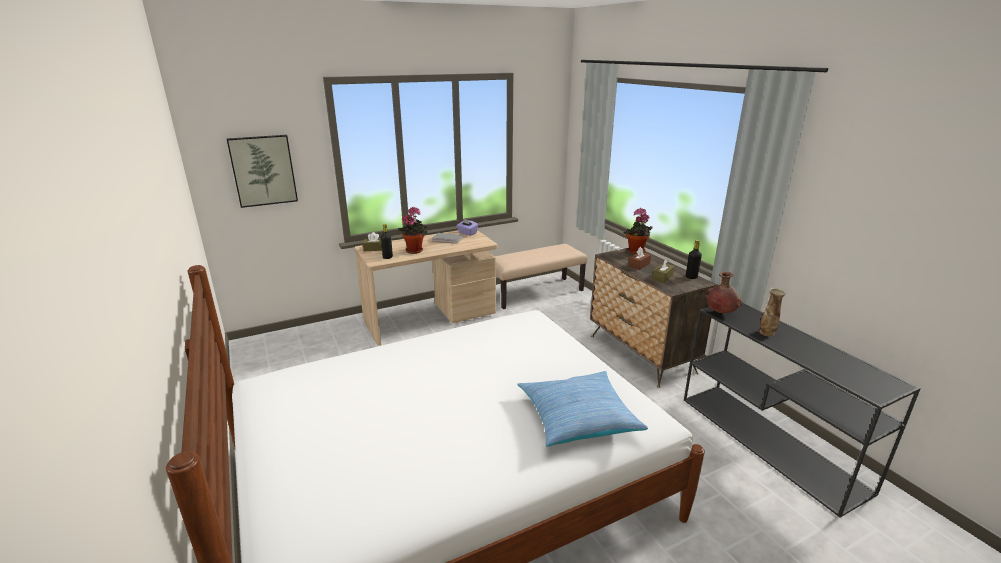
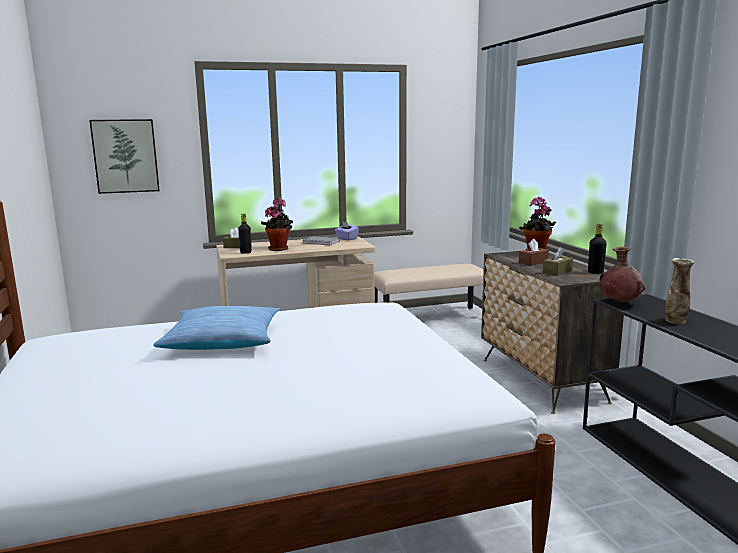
camera: 10 degrees right, 10 degrees down
pillow [517,371,648,446] -> pillow moved to [153,306,280,350]

